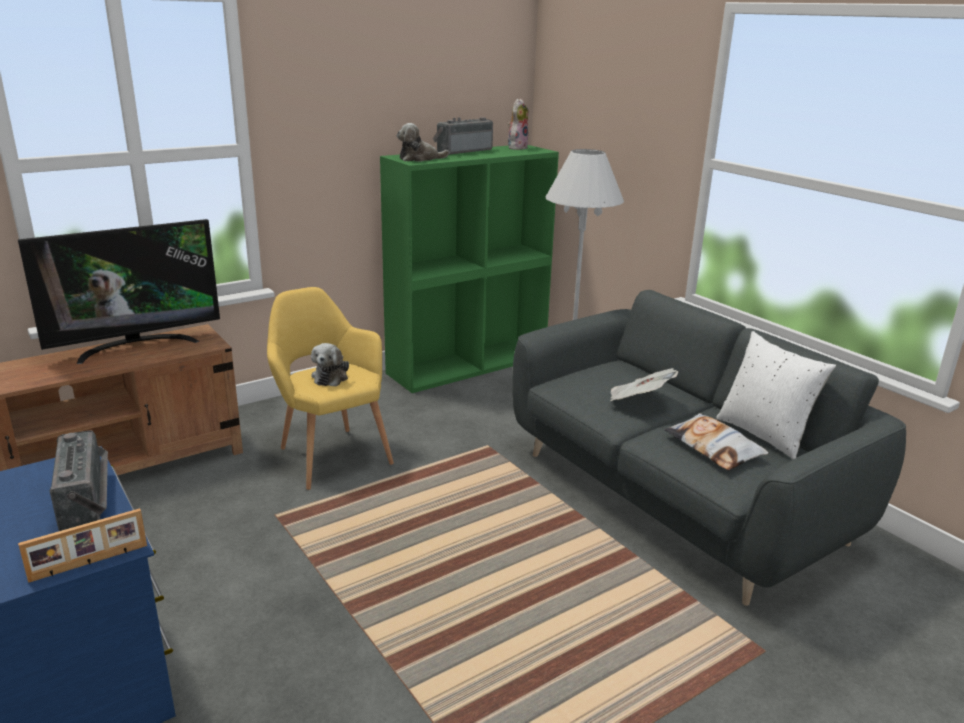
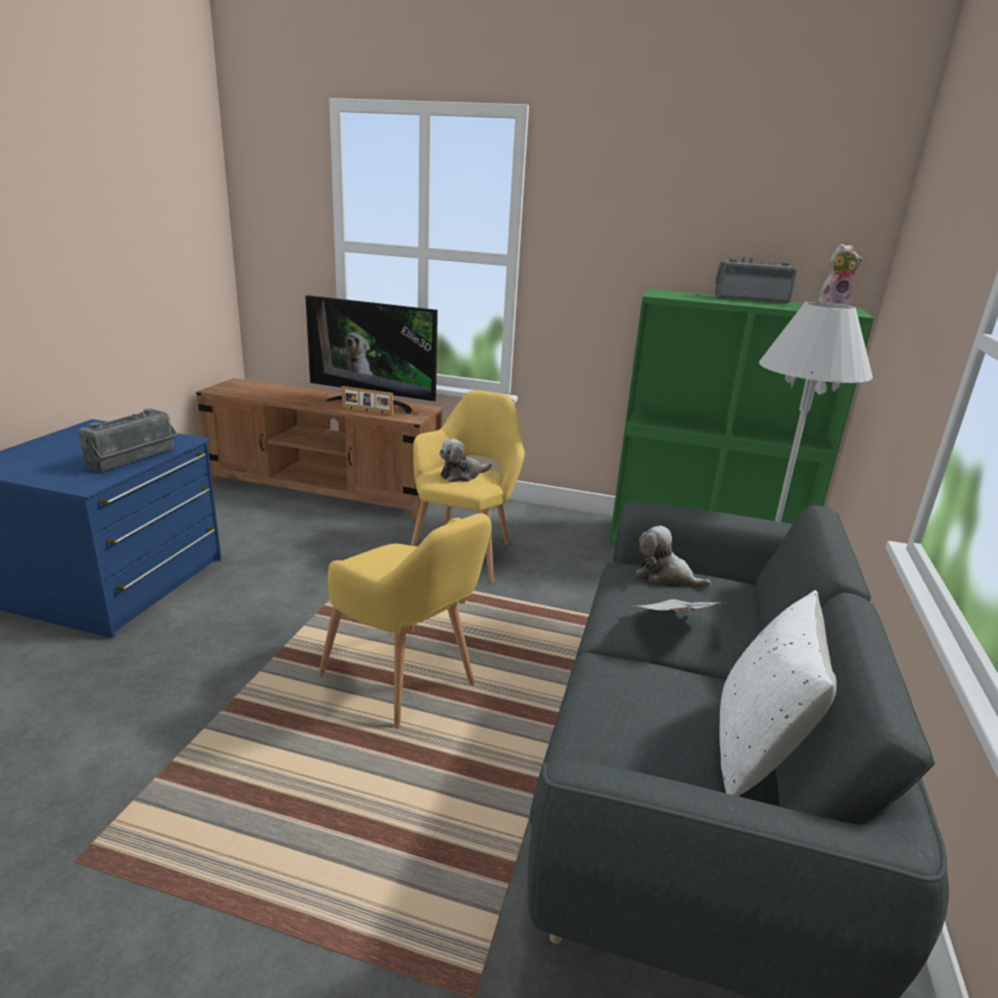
camera: 50 degrees right, 0 degrees up
picture frame [18,508,147,583] -> picture frame moved to [342,386,393,415]
plush toy [397,123,449,162] -> plush toy moved to [636,526,711,589]
pillow [664,413,769,470] -> none
none -> yellow armchair [318,513,492,729]

